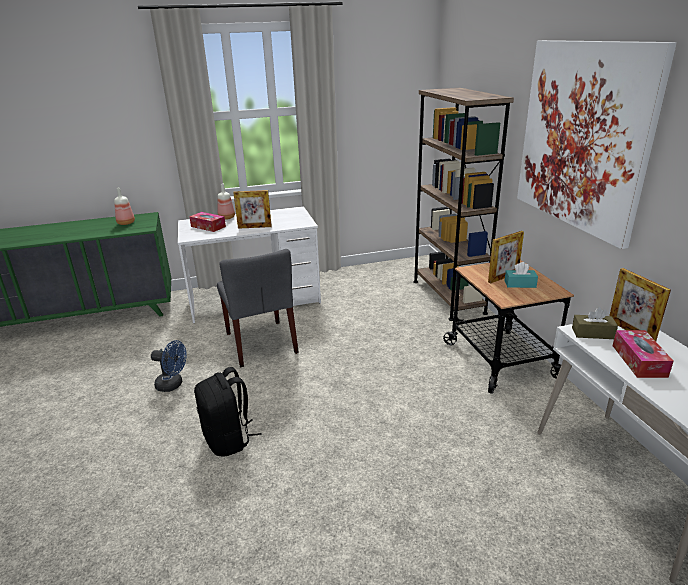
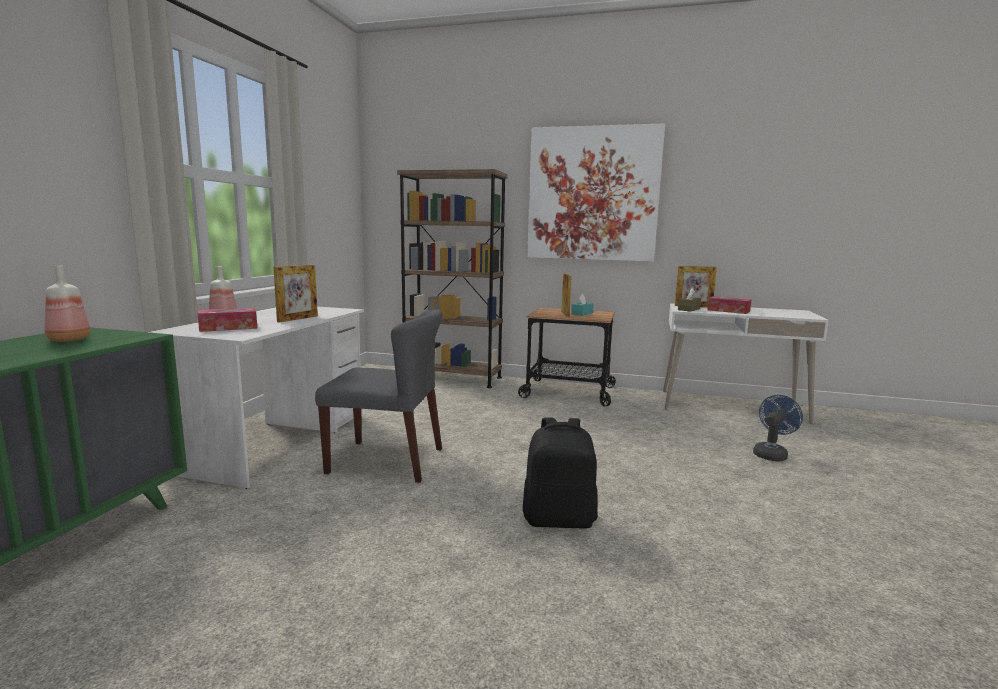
camera: 60 degrees left, 15 degrees down
blue fan [151,340,187,392] -> blue fan moved to [753,395,803,462]

